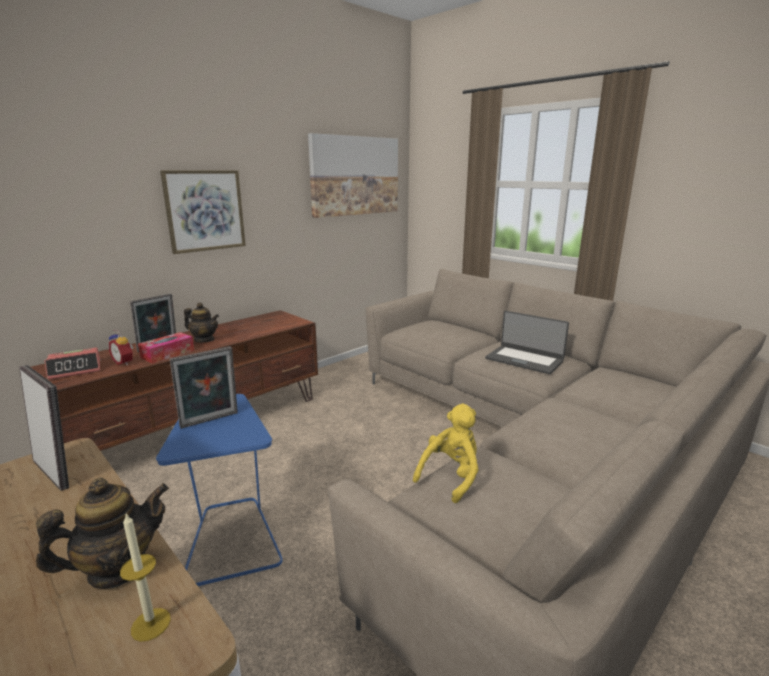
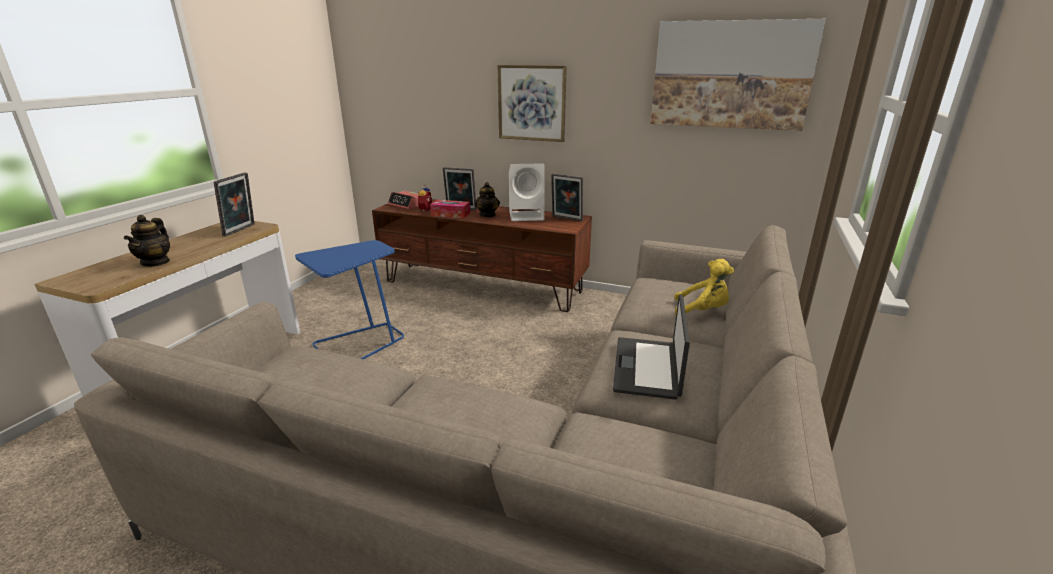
camera: 65 degrees right, 5 degrees up
teapot [36,478,169,589] -> teapot turned 60 degrees clockwise [124,215,170,267]
candle [120,514,171,642] -> none
picture frame [170,346,238,429] -> picture frame moved to [551,174,583,221]
yellow plush toy [413,404,478,503] -> yellow plush toy moved to [675,259,734,314]
none -> white speaker [509,163,545,221]

